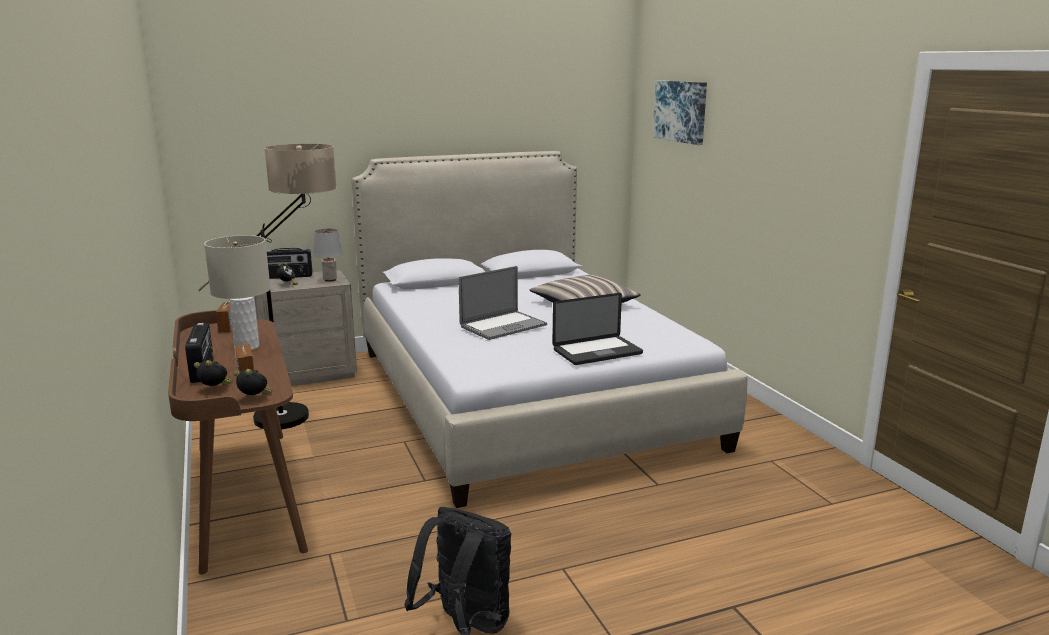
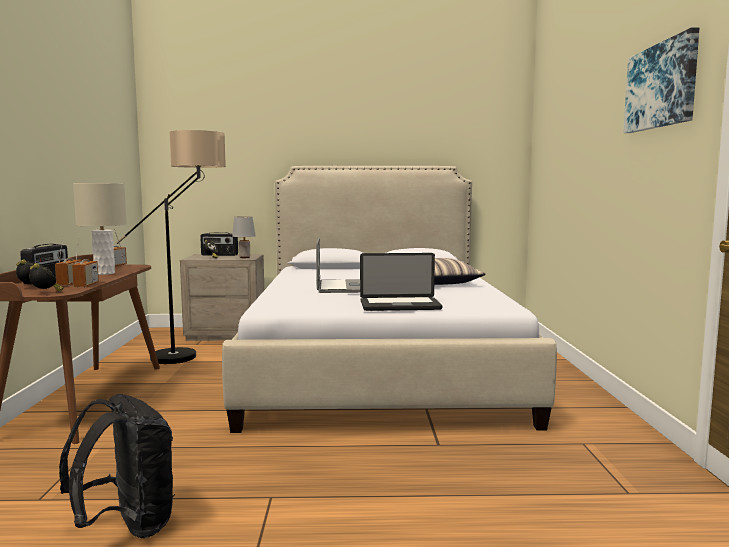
camera: 20 degrees right, 10 degrees down
laptop [458,266,547,340] -> laptop turned 75 degrees counterclockwise [316,238,360,293]
picture [653,80,707,145] -> picture moved to [623,27,699,133]
none -> radio [72,237,99,288]

